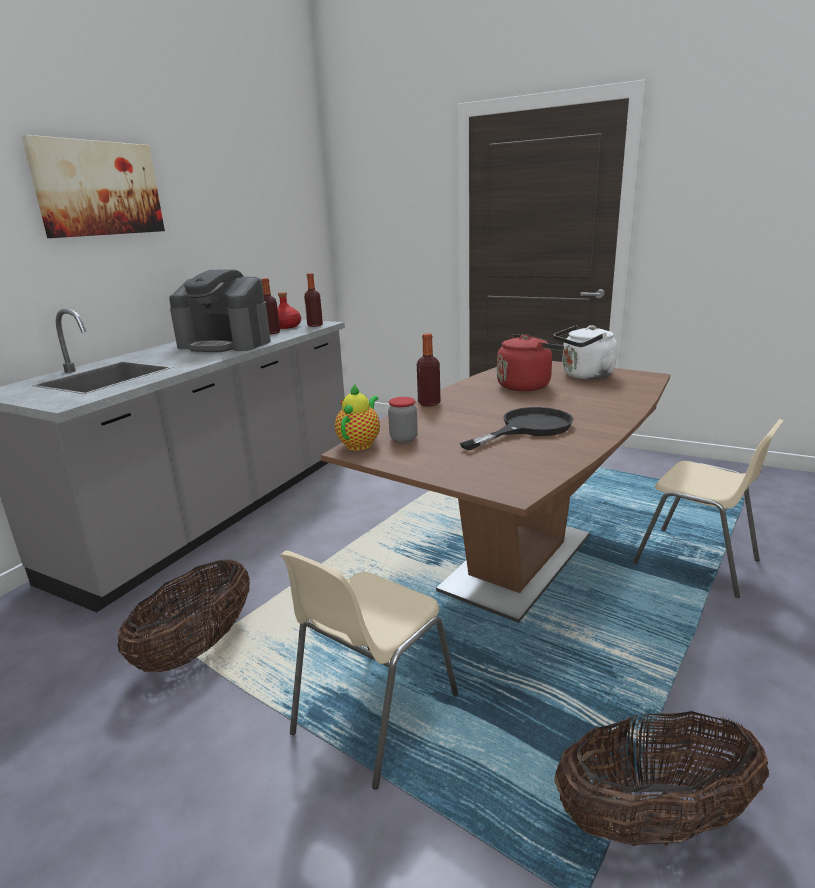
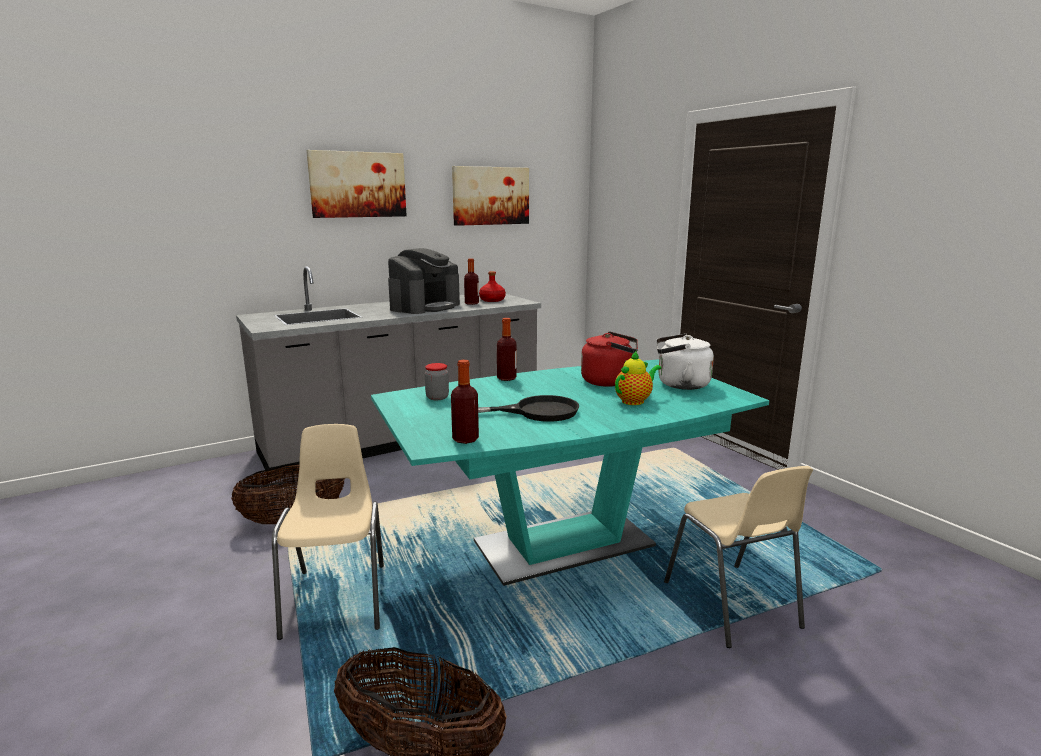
camera: 30 degrees right, 5 degrees down
coffee machine [169,269,271,352] -> coffee machine turned 105 degrees counterclockwise [388,248,460,314]
beige chair [281,550,459,790] -> beige chair turned 105 degrees clockwise [272,424,384,640]
bottle [304,273,323,327] -> bottle moved to [451,360,479,444]
brown dining table [321,361,671,623] -> turquoise dining table [371,359,769,586]
teapot [335,384,380,451] -> teapot moved to [615,351,662,405]
none -> picture [452,166,529,226]

